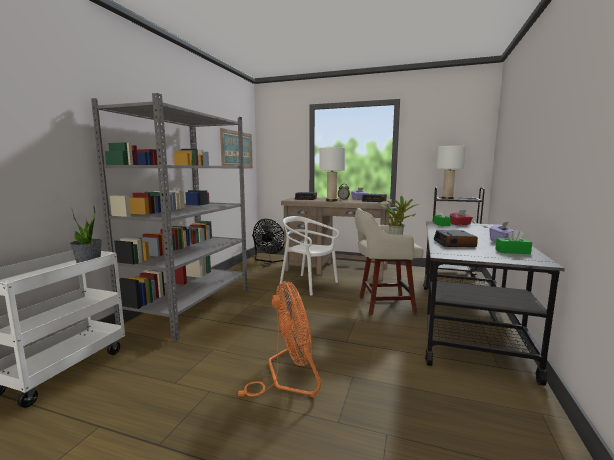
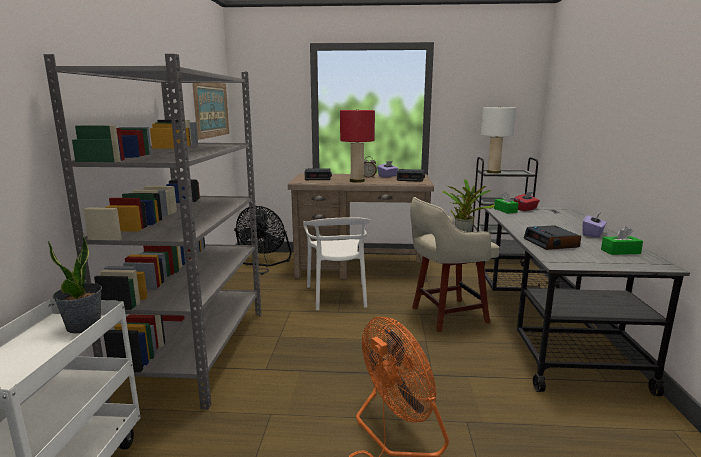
camera: 15 degrees left, 5 degrees up
white chair [280,216,340,296] -> white chair turned 120 degrees counterclockwise [303,217,370,311]
white table lamp [319,147,345,201] -> red table lamp [340,109,375,183]

